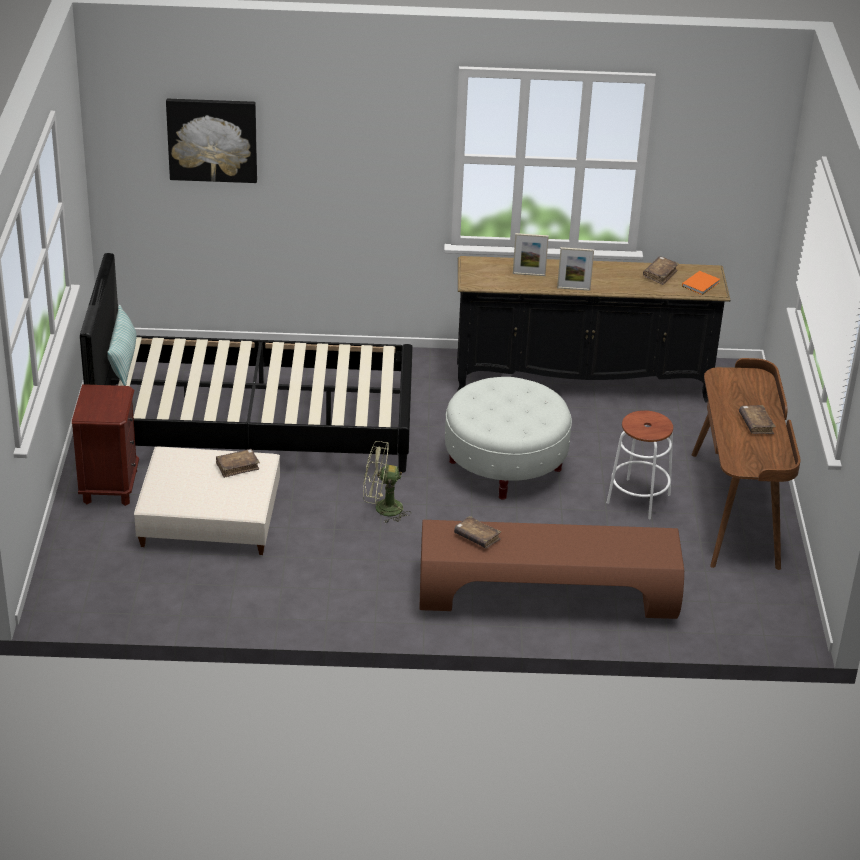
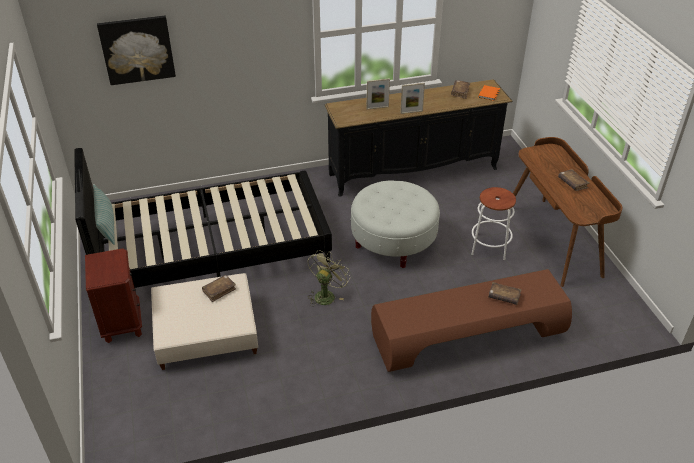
camera: 15 degrees left, 5 degrees up
green fan [363,441,410,522] -> green fan turned 135 degrees clockwise [308,250,351,307]
brown book [454,516,501,548] -> brown book moved to [488,282,522,305]

